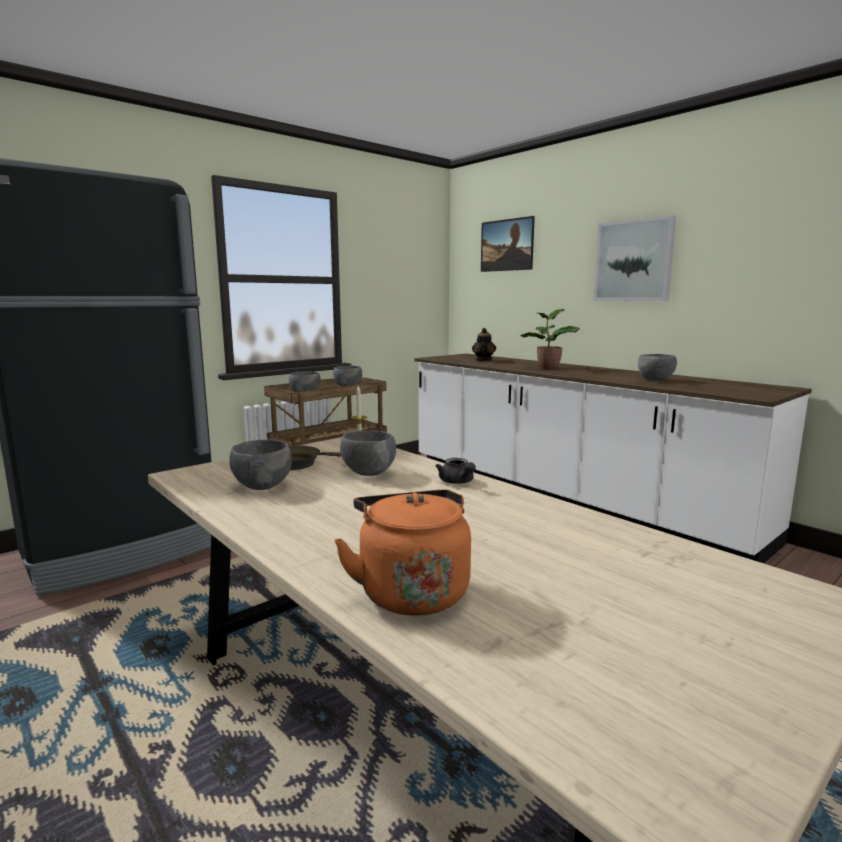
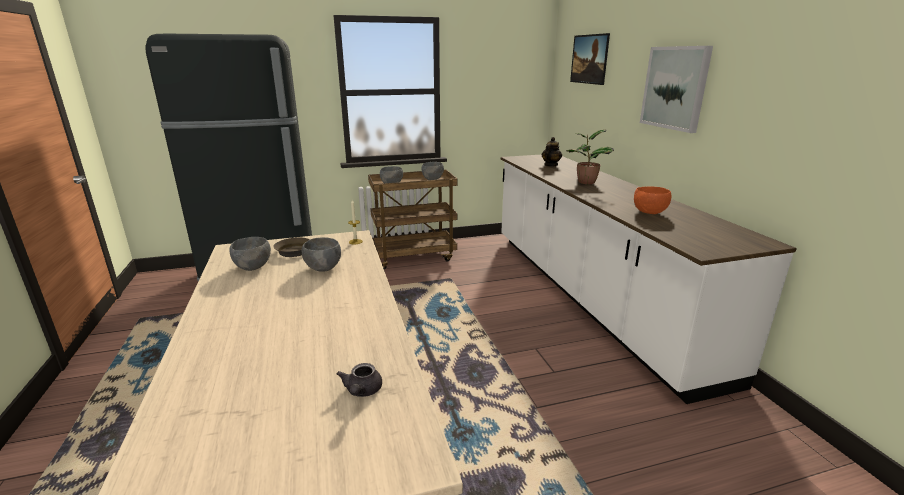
camera: 25 degrees right, 10 degrees up
orange kettle [334,490,471,616] -> none
grey teapot [436,458,476,484] -> grey teapot moved to [337,363,382,397]
grey bowl [638,354,677,380] -> orange bowl [634,187,671,214]

